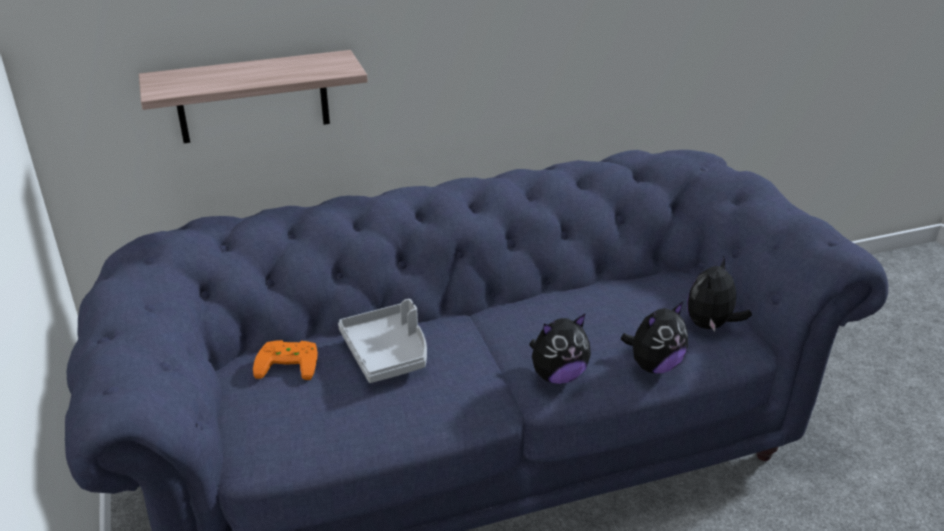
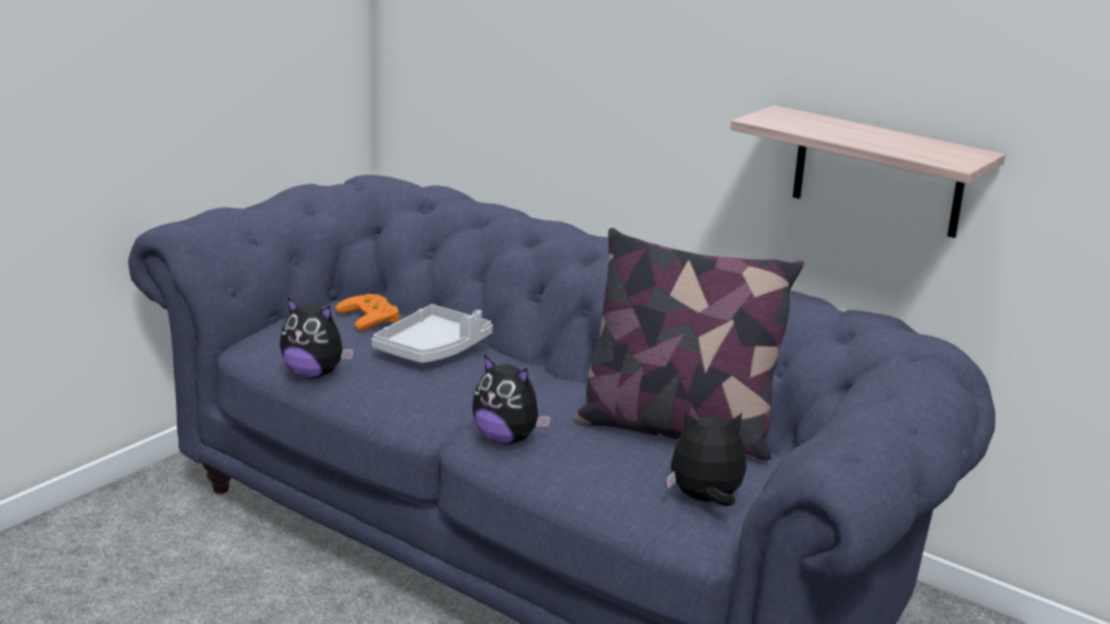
camera: 55 degrees right, 10 degrees down
shelf [139,50,368,143] -> shelf moved to [731,105,1006,238]
plush toy [621,302,688,373] -> plush toy moved to [280,297,354,378]
none -> pillow [573,228,804,460]

